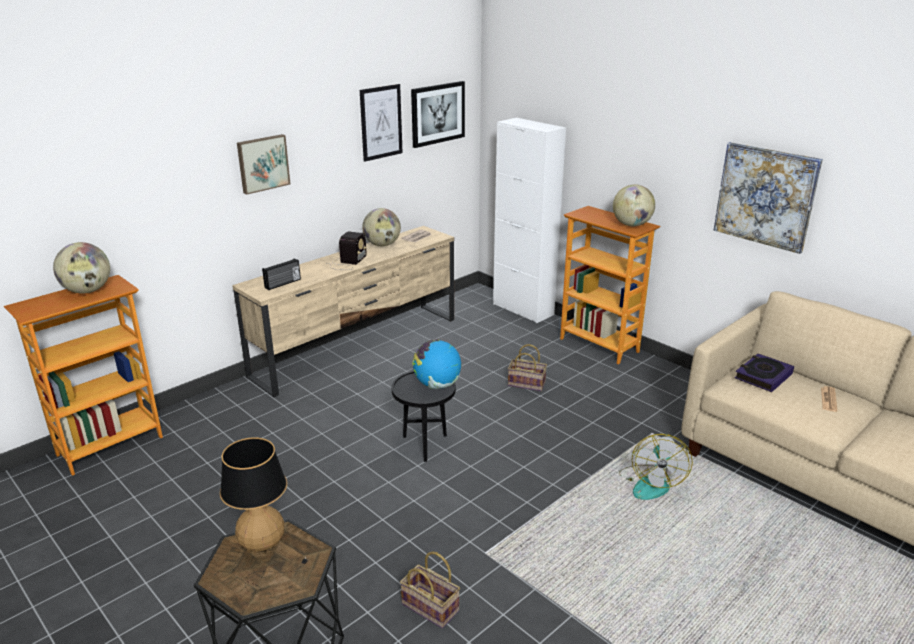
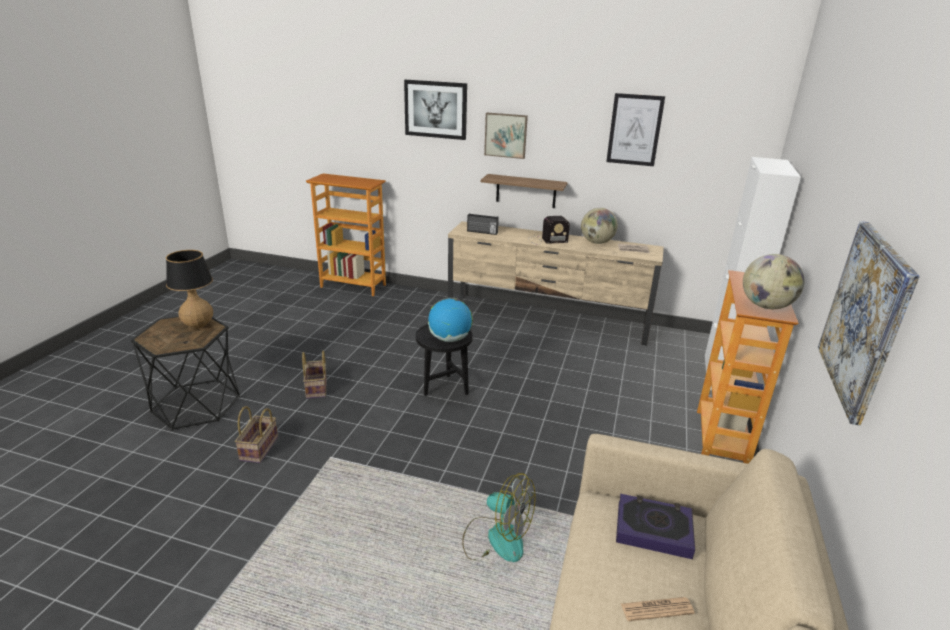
camera: 60 degrees right, 0 degrees up
globe [53,242,110,294] -> none
picture [411,81,465,148] -> picture moved to [404,80,467,140]
basket [508,344,547,391] -> basket moved to [302,351,327,399]
fan [619,434,693,500] -> fan turned 135 degrees counterclockwise [462,473,536,562]
none -> shelf [481,174,568,208]

